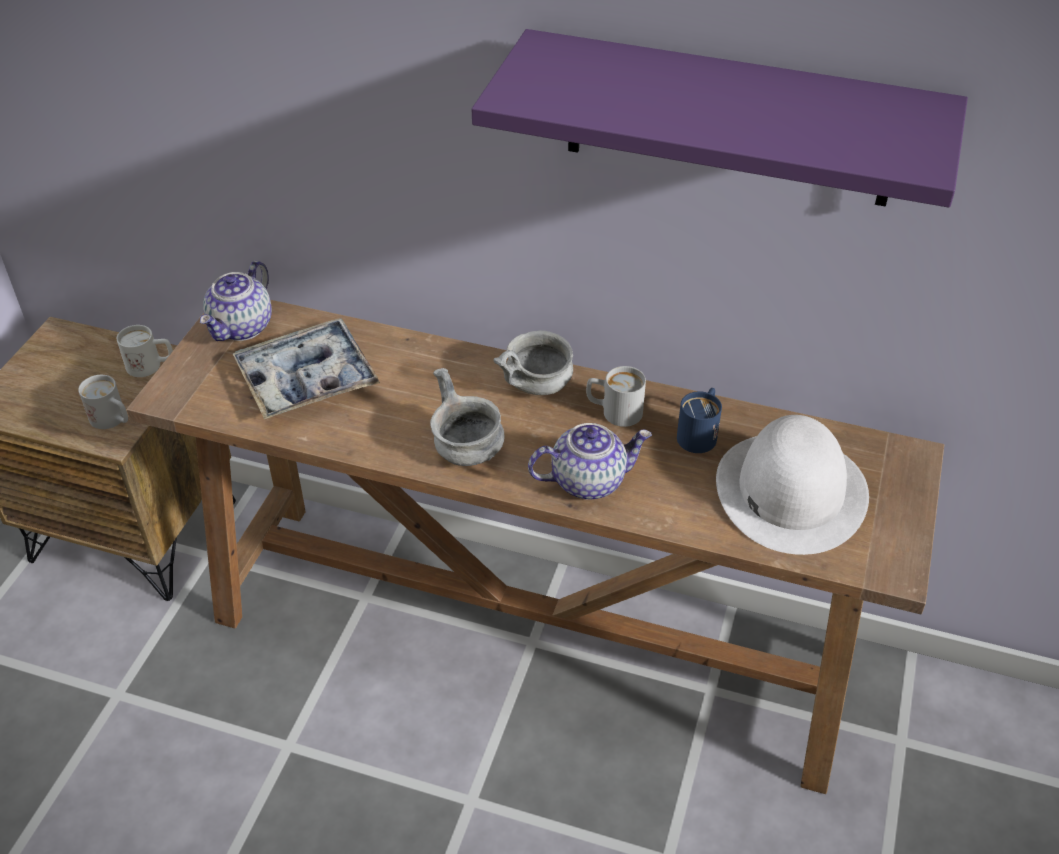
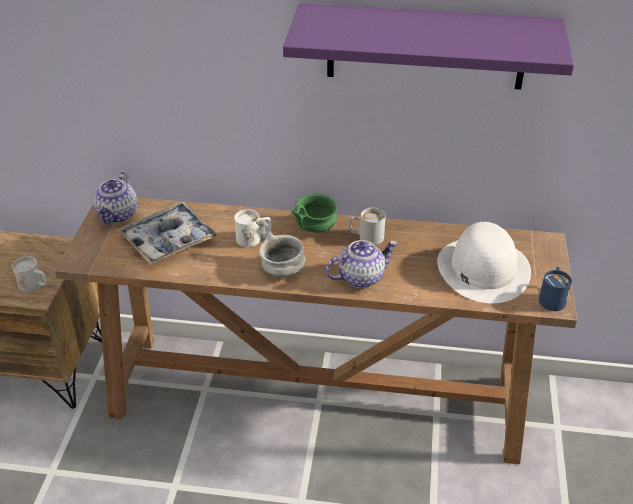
camera: 10 degrees left, 5 degrees down
white mug [117,325,173,377] -> white mug moved to [234,209,271,247]
grey bowl [493,330,573,395] -> green bowl [291,193,337,233]
blue mug [677,388,722,453] -> blue mug moved to [539,267,572,311]

